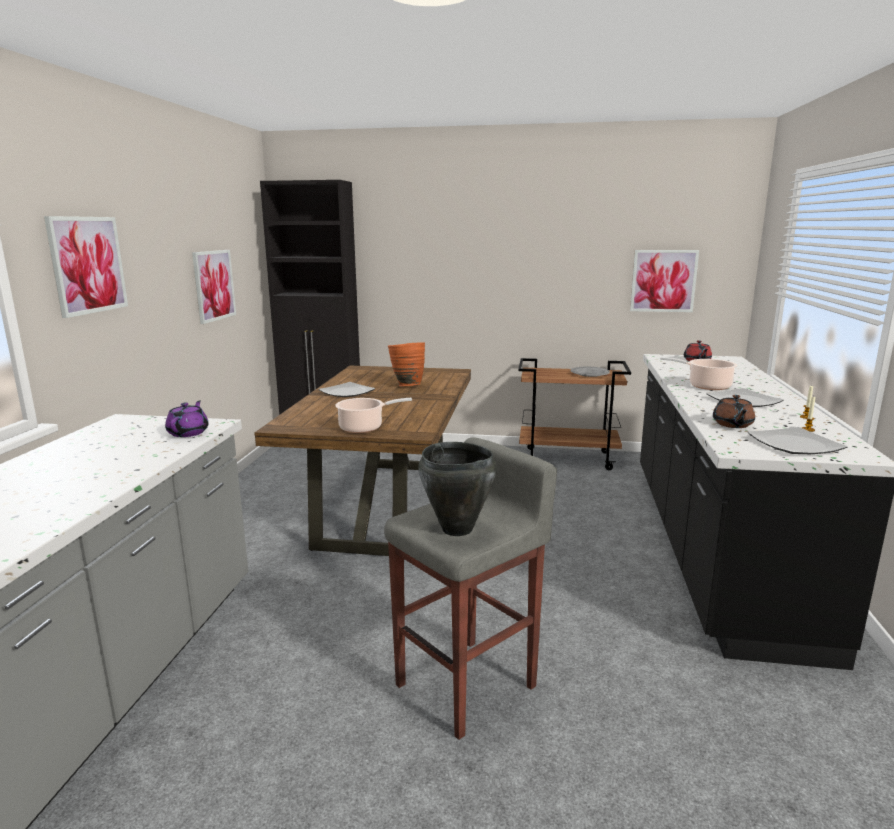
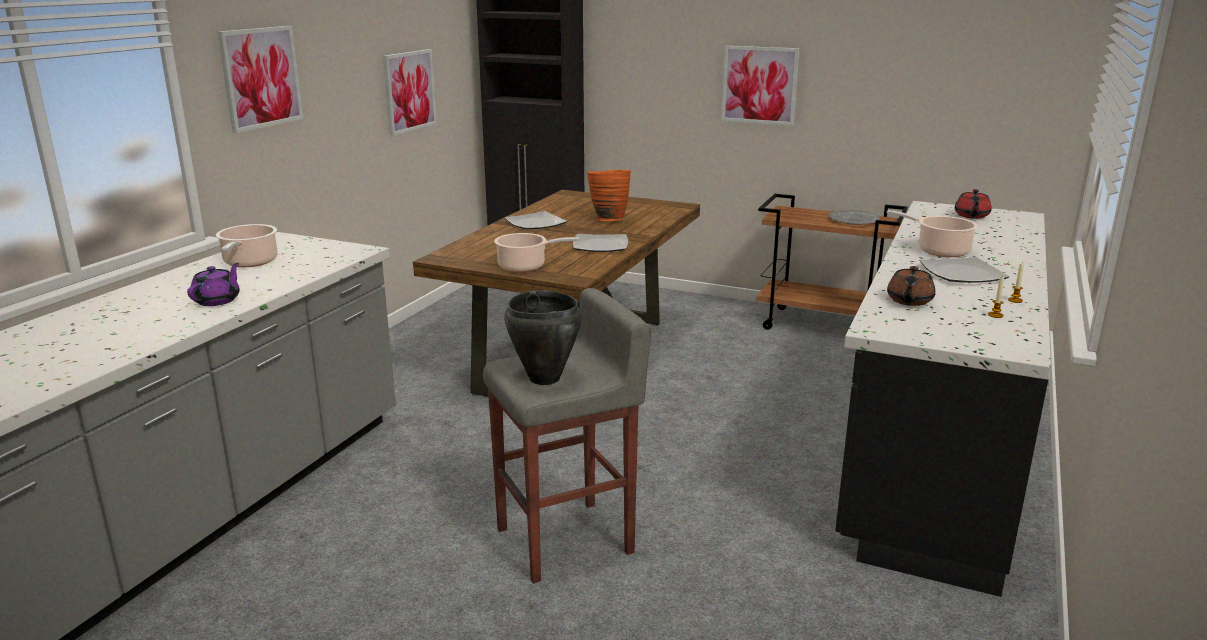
camera: 15 degrees right, 5 degrees up
purple teapot [165,400,209,437] -> purple teapot moved to [187,263,240,306]
picture [630,250,699,312] -> picture moved to [721,46,800,126]
plate [747,427,848,454] -> plate moved to [573,234,628,252]
none -> cooking pot [216,224,277,267]

